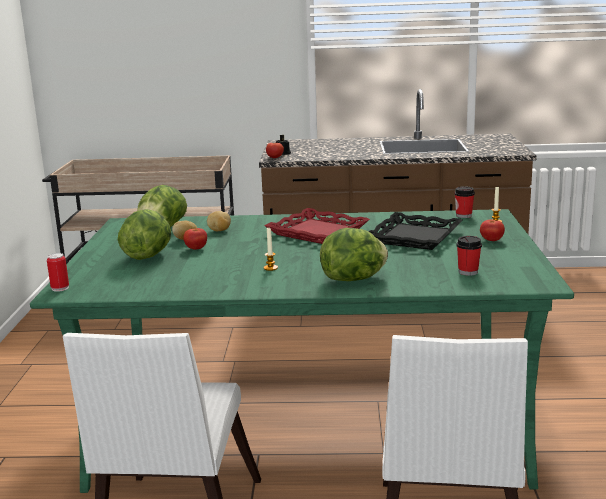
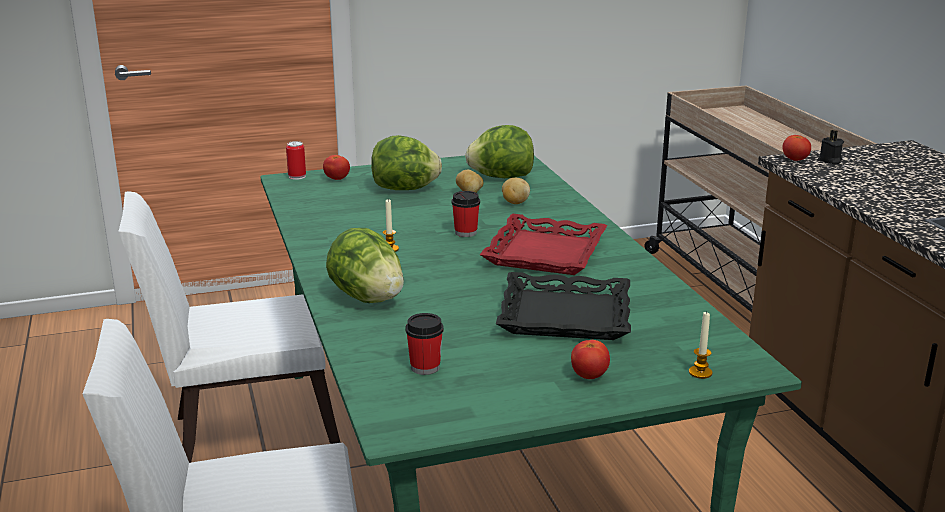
camera: 70 degrees right, 5 degrees up
tomato [184,228,207,250] -> tomato moved to [323,155,350,180]
cup [454,186,475,218] -> cup moved to [451,191,480,237]

